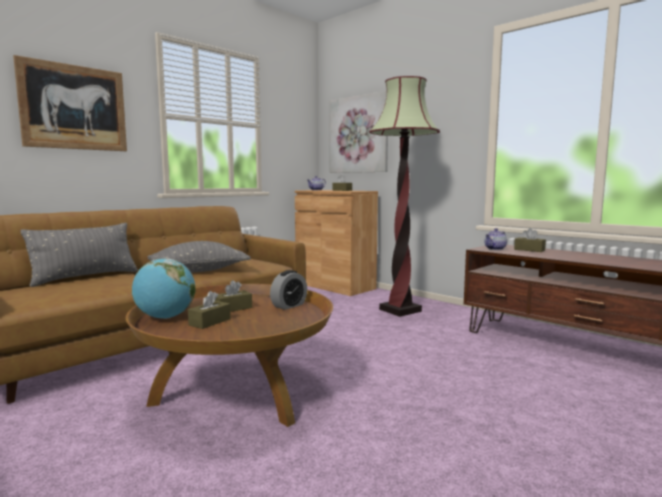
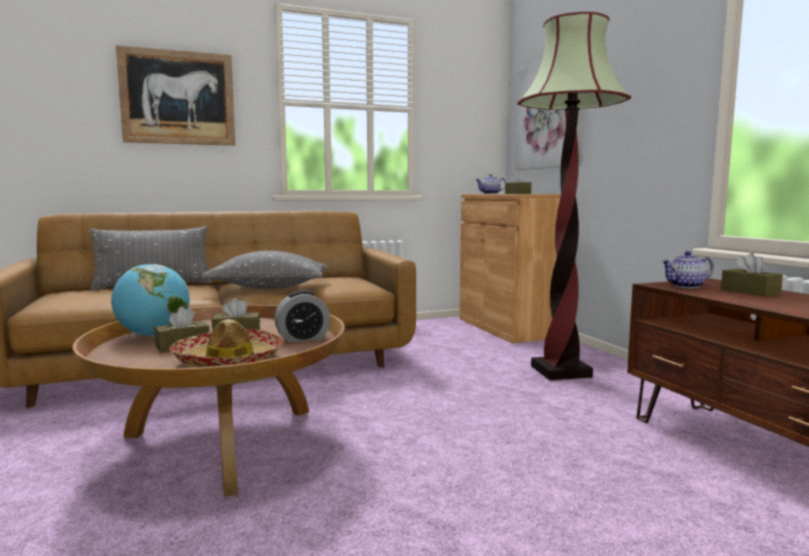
camera: 25 degrees right, 0 degrees up
none -> hat [170,319,283,368]

